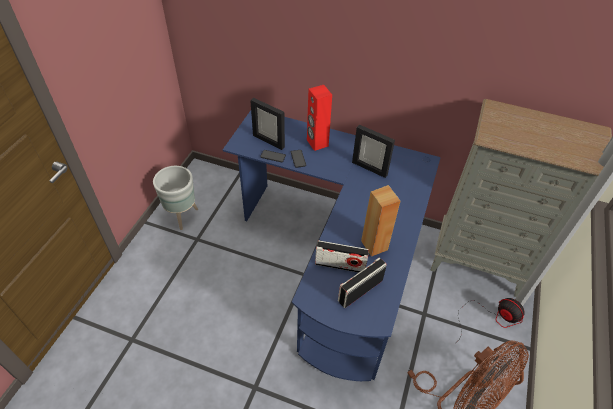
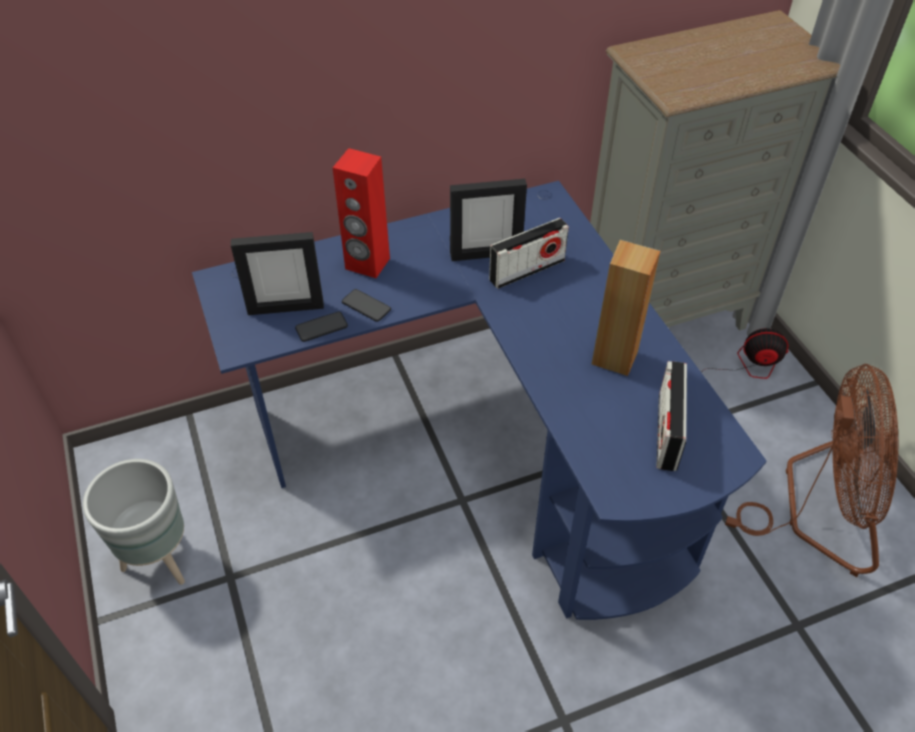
camera: 40 degrees left, 0 degrees up
radio [315,240,369,273] -> radio moved to [489,218,569,289]

